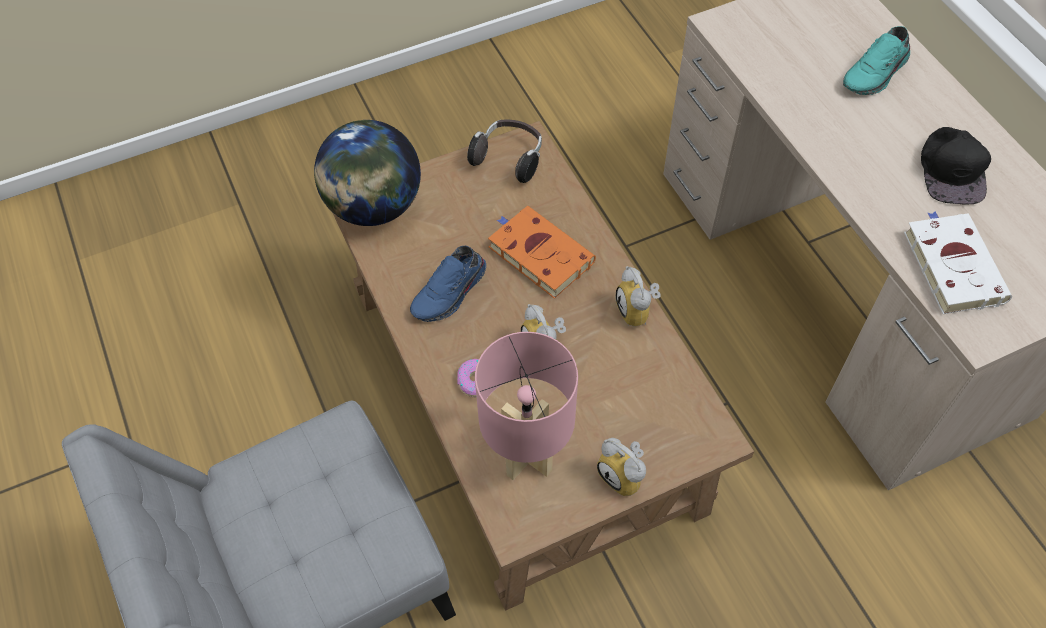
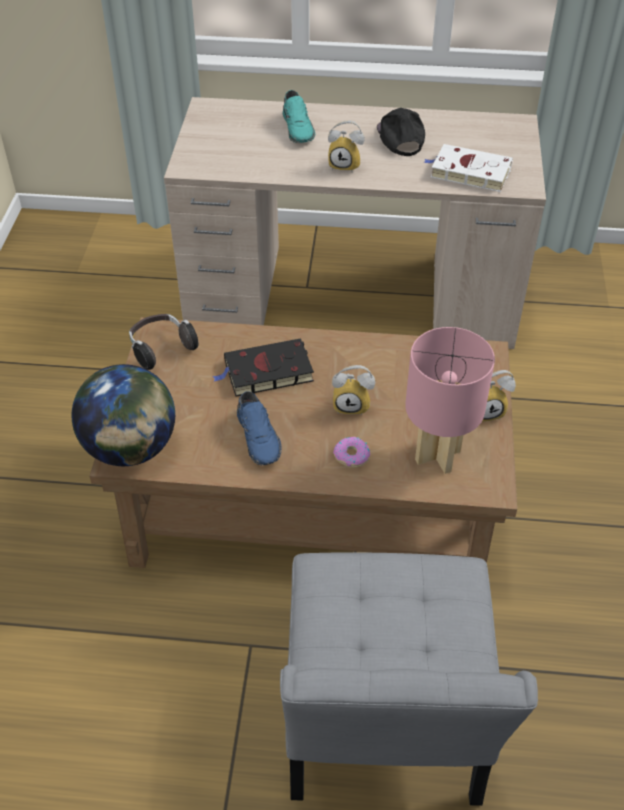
camera: 60 degrees left, 10 degrees down
orange book [488,206,596,299] -> black book [213,338,314,396]
alarm clock [616,266,661,326] -> alarm clock moved to [328,120,365,172]
black cap [921,127,991,205] -> black cap turned 135 degrees counterclockwise [377,108,425,156]

